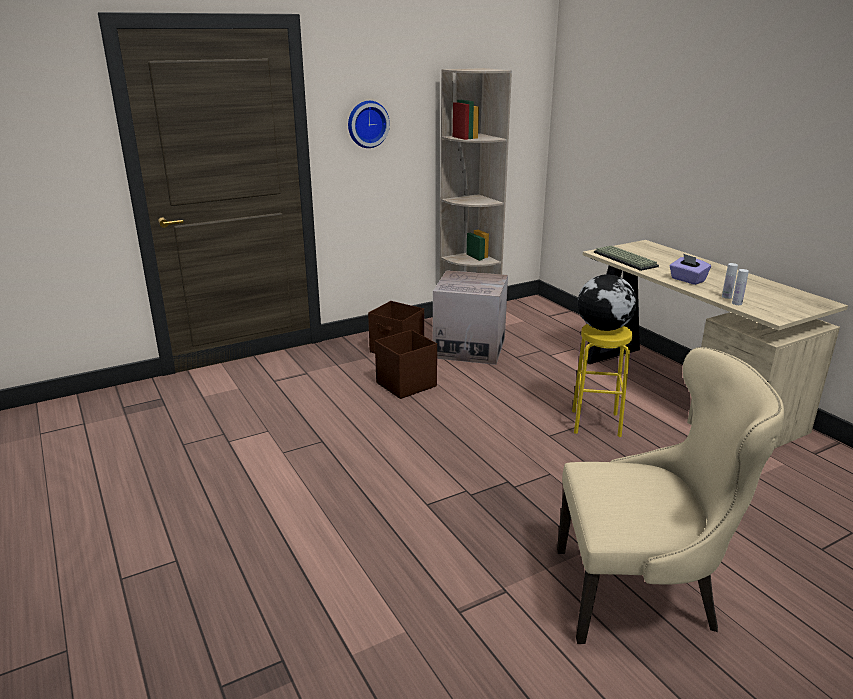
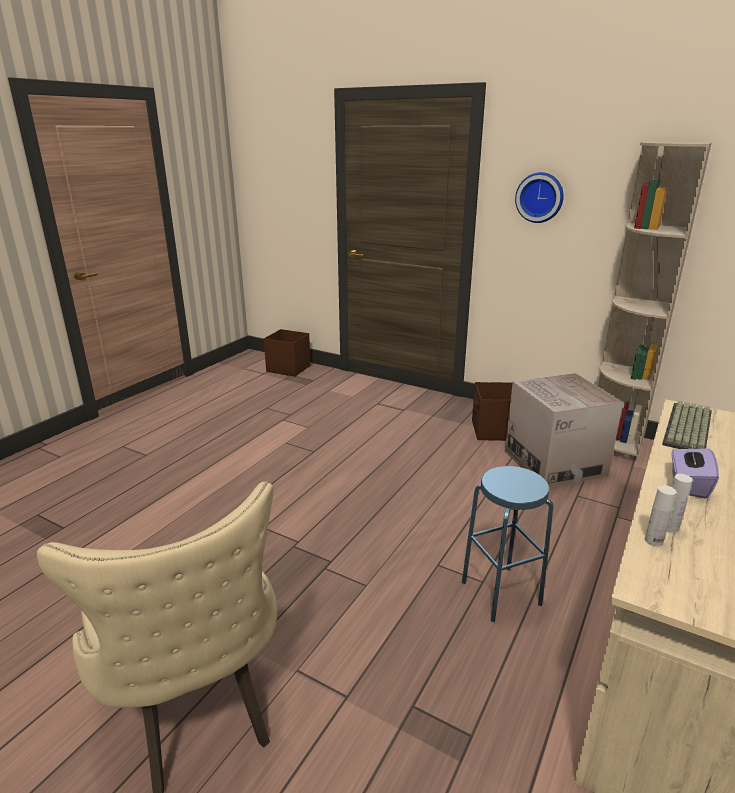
camera: 60 degrees right, 0 degrees up
brown storage box [375,330,437,399] -> brown storage box moved to [264,329,311,377]
yellow stool [572,324,633,437] -> blue stool [462,466,553,622]
globe [578,274,637,331] -> none

